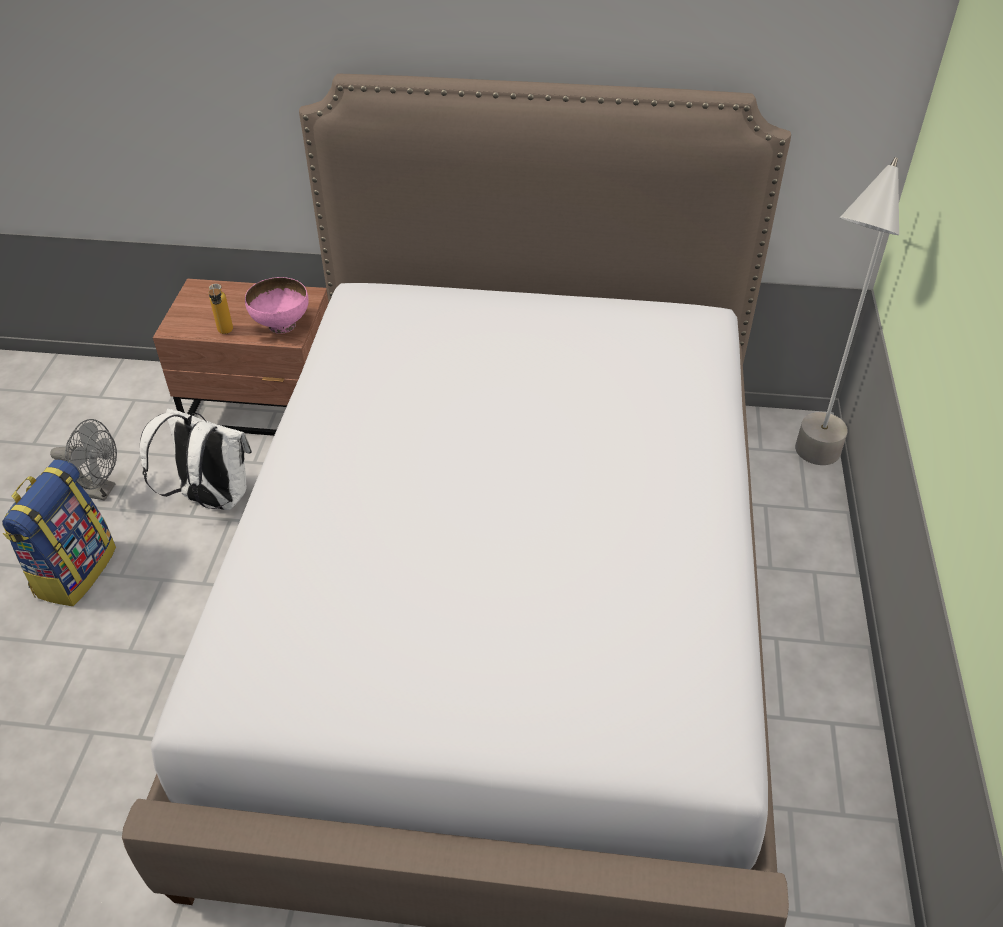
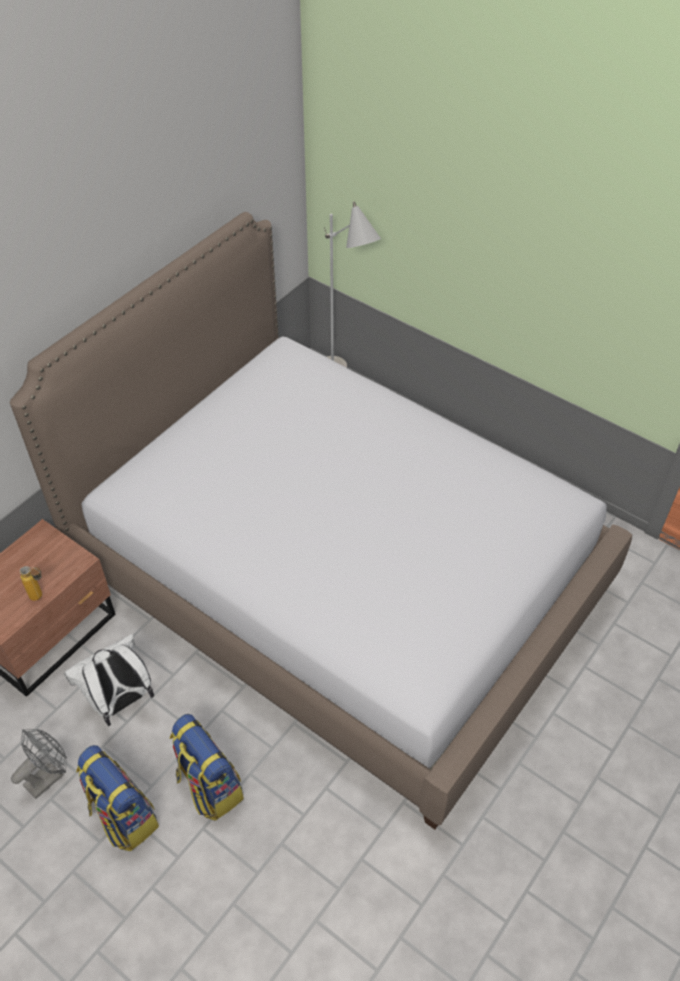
camera: 60 degrees left, 5 degrees up
pink bowl [245,277,309,334] -> none
none -> backpack [170,714,244,821]

